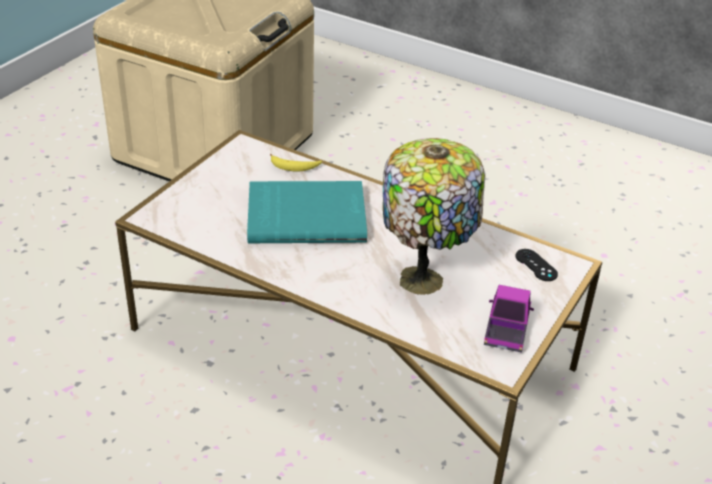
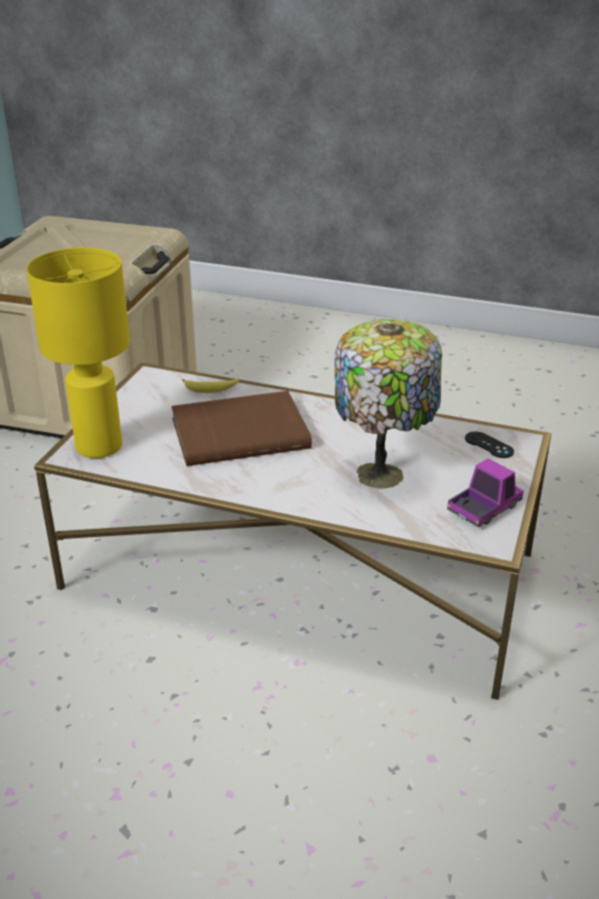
camera: 10 degrees left, 5 degrees down
turquoise book [247,181,367,243] -> brown book [171,391,312,466]
toy truck [484,285,534,353] -> toy truck turned 45 degrees clockwise [447,458,524,527]
none -> yellow table lamp [26,248,130,458]

